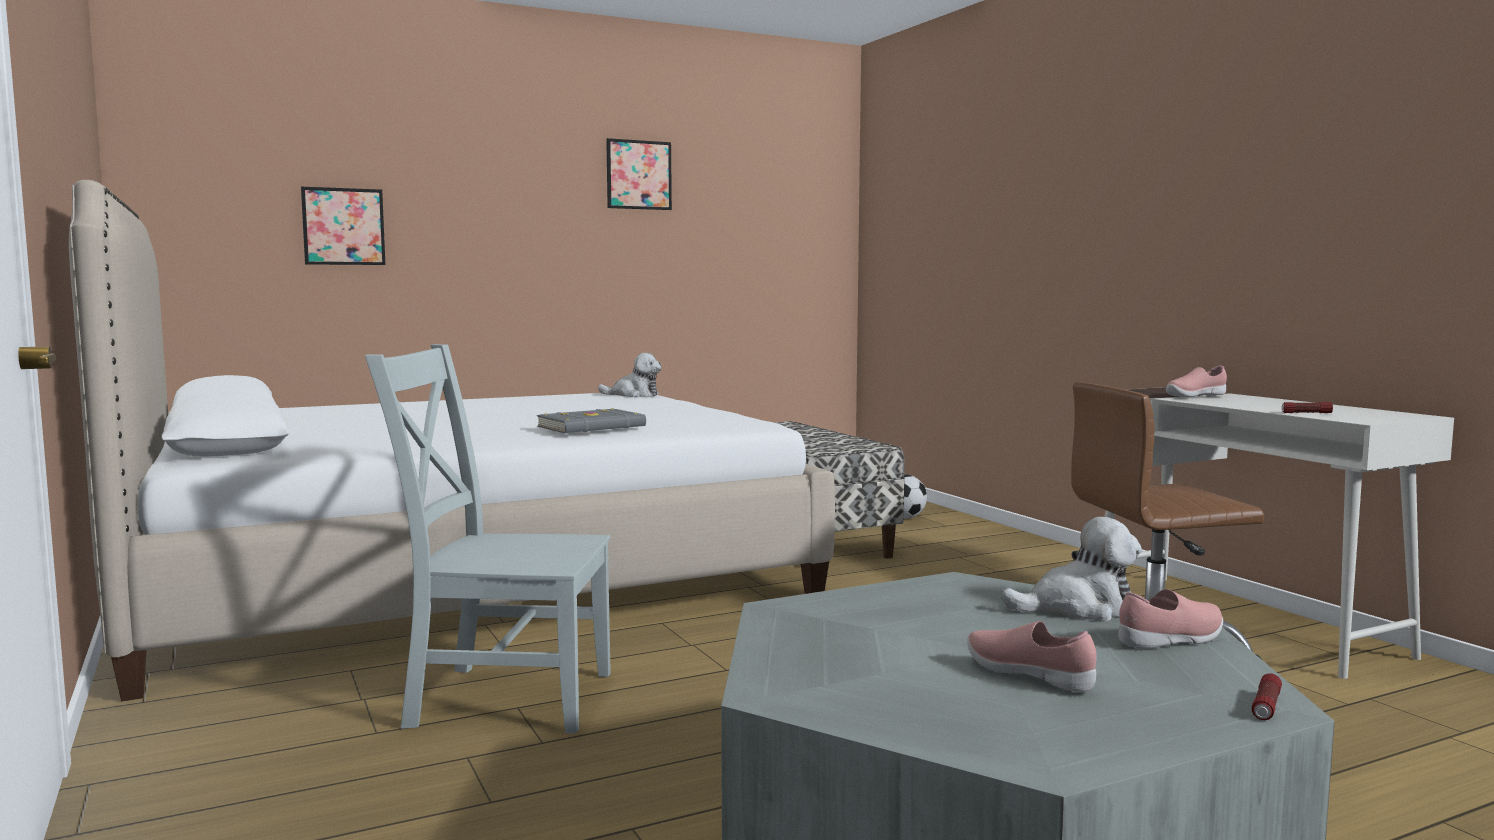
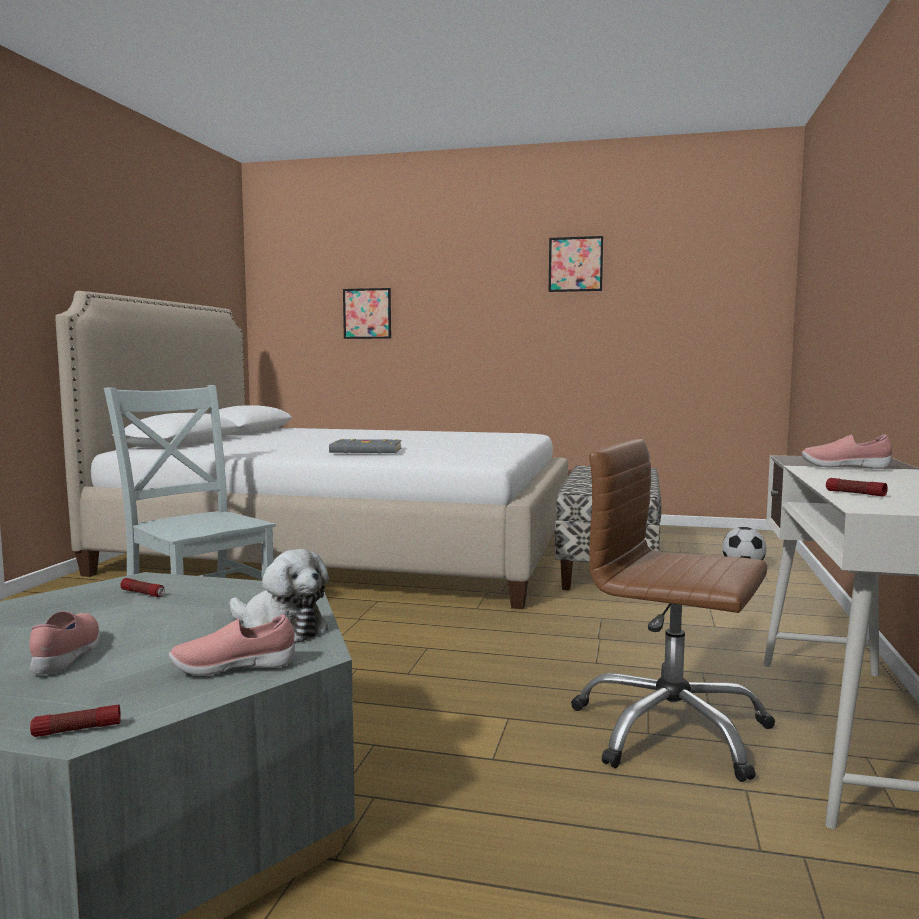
camera: 40 degrees right, 0 degrees up
plush toy [598,353,661,397] -> none
pink shoe [1118,589,1223,649] -> pink shoe turned 150 degrees clockwise [169,614,295,676]
none -> flashlight [120,578,165,597]

